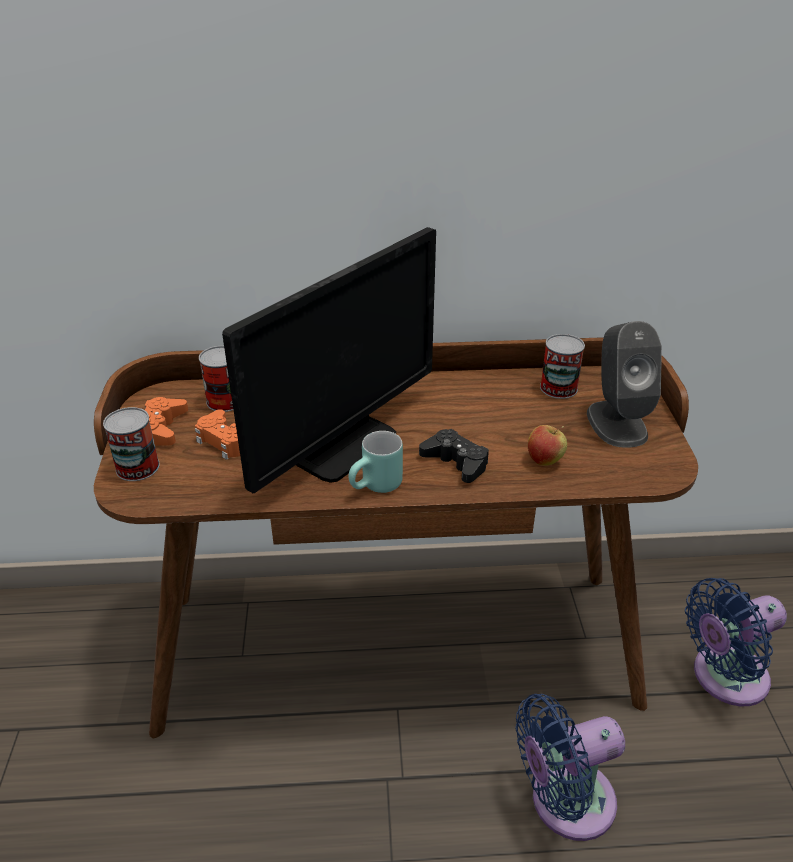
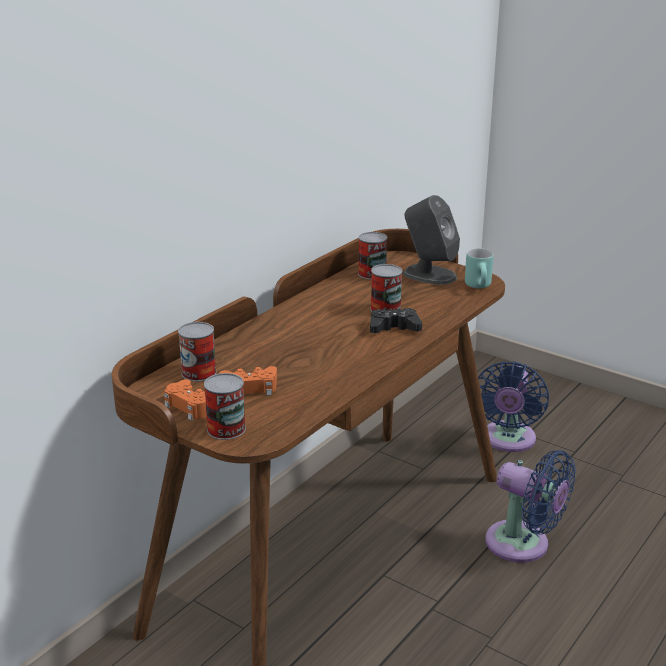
camera: 50 degrees left, 10 degrees down
monitor [222,227,436,493] -> none
turquoise mug [348,431,403,493] -> turquoise mug moved to [465,248,493,288]
blue fan [515,694,625,841] -> blue fan turned 75 degrees counterclockwise [485,450,576,563]
apple [528,425,567,465] -> none
none -> can [371,264,403,311]

